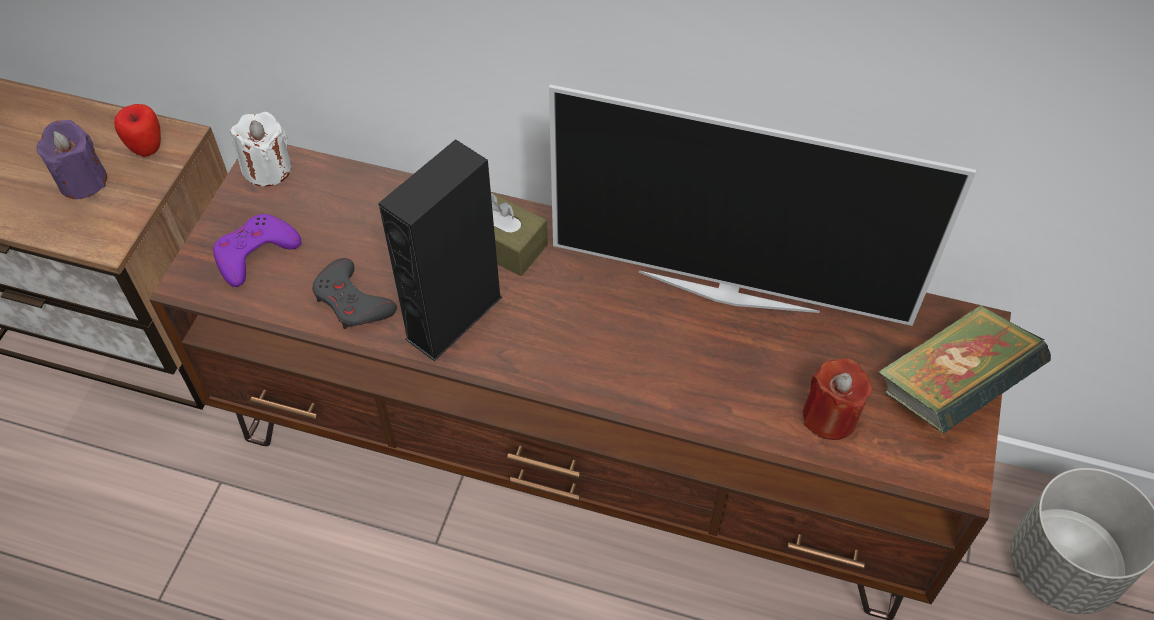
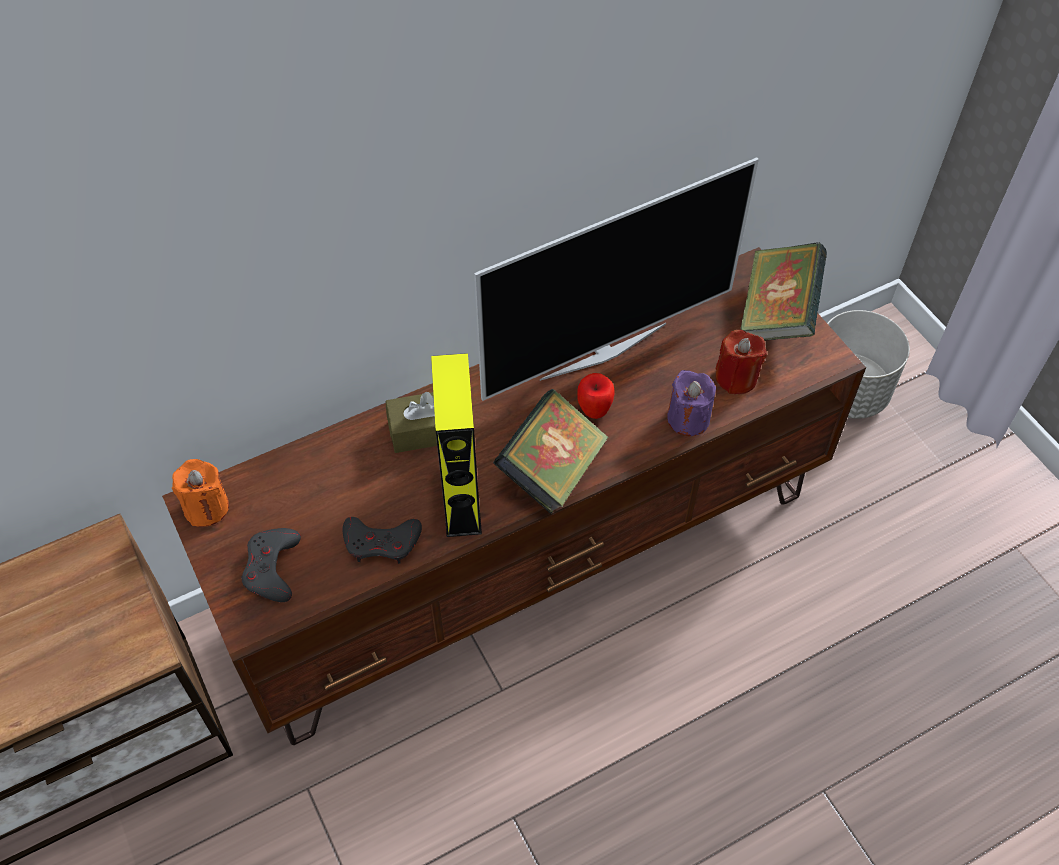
camera: 45 degrees left, 0 degrees up
purple candle [36,120,107,199] -> purple candle moved to [667,370,716,436]
apple [114,104,161,157] -> apple moved to [577,373,614,419]
purple game controller [213,214,301,287] -> grey game controller [241,528,301,602]
white candle [230,112,291,187] -> orange candle [172,459,229,527]
black speaker [378,139,502,361] -> yellow speaker [431,353,482,537]
none -> book [493,389,608,514]

